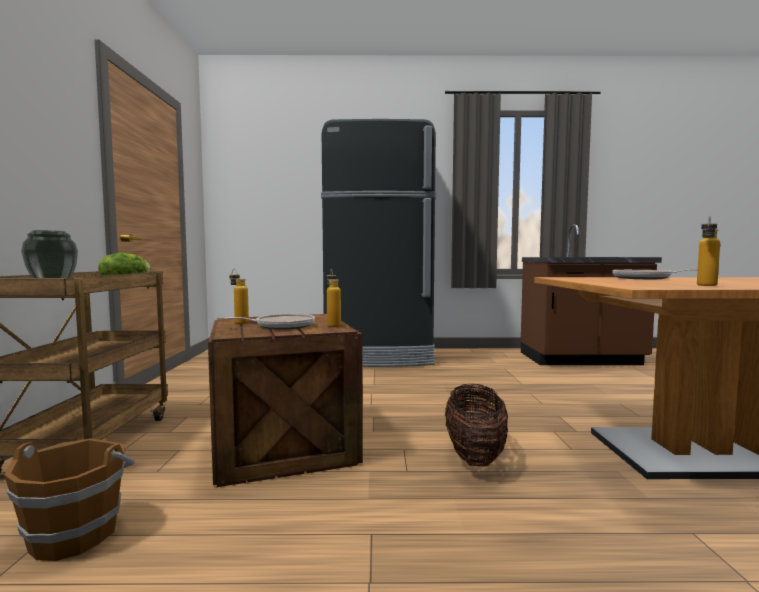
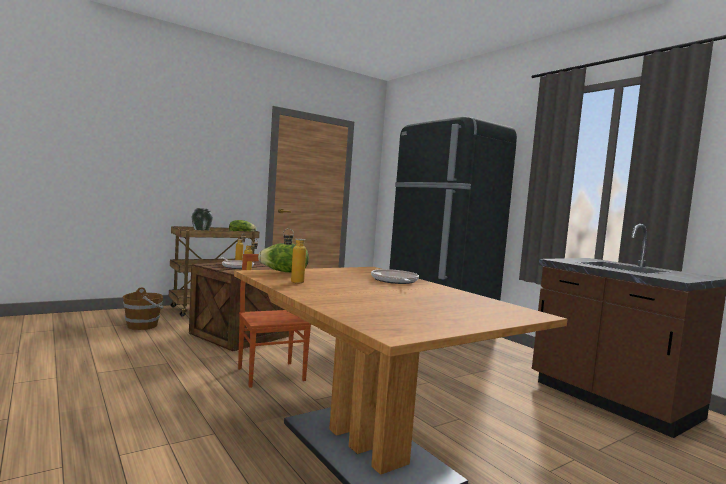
camera: 55 degrees right, 0 degrees up
basket [445,384,508,466] -> brown chair [238,254,312,388]
none -> lettuce [258,243,309,272]

